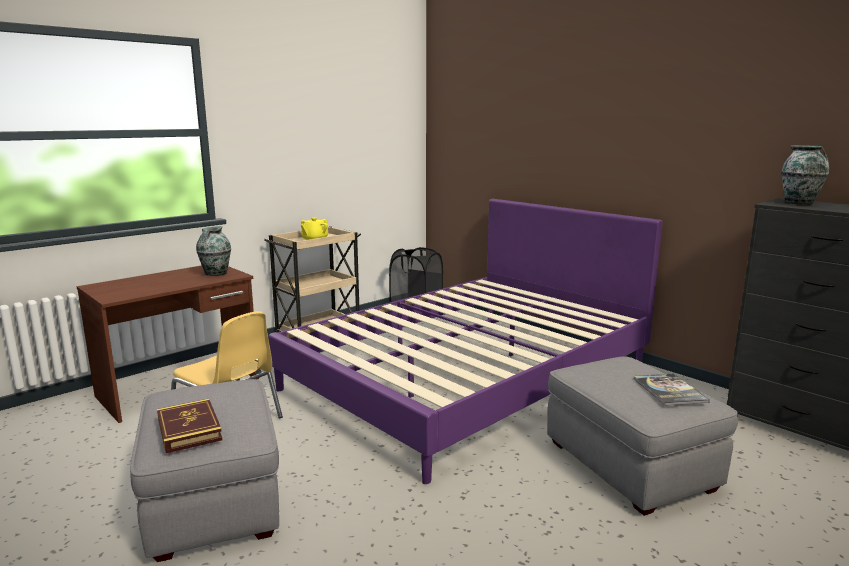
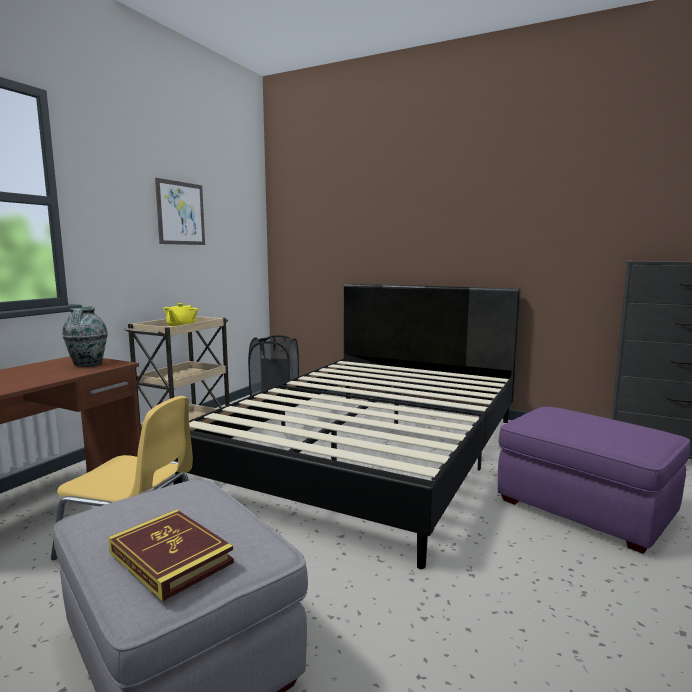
camera: 20 degrees left, 5 degrees down
purple bed [268,199,663,484] -> black bed [173,283,521,569]
grey ottoman [547,357,738,516] -> purple ottoman [498,407,690,554]
book [634,374,710,406] -> none
vase [781,146,829,204] -> none
none -> picture [155,178,205,245]

